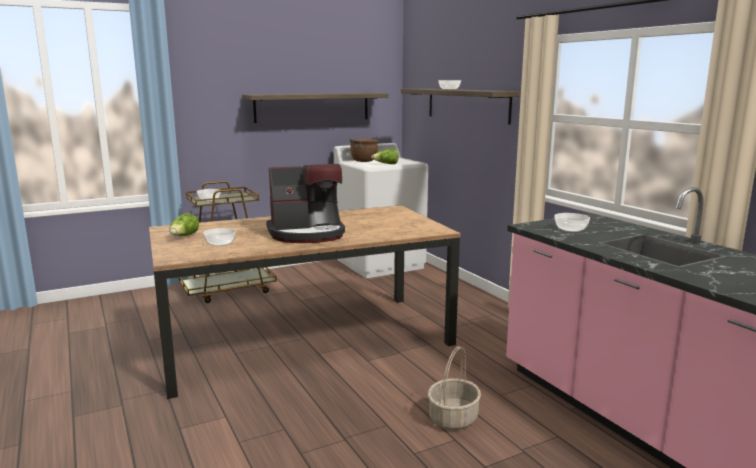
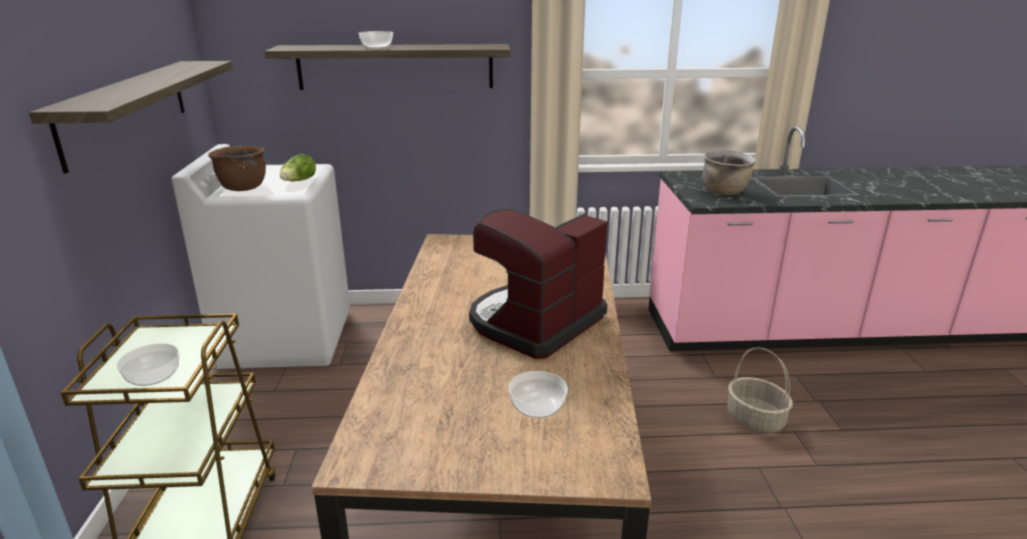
camera: 65 degrees left, 10 degrees up
lettuce [169,213,199,236] -> none
coffee machine [266,164,345,243] -> coffee machine turned 150 degrees counterclockwise [469,209,608,359]
bowl [554,213,590,232] -> brown cooking pot [703,149,756,195]

